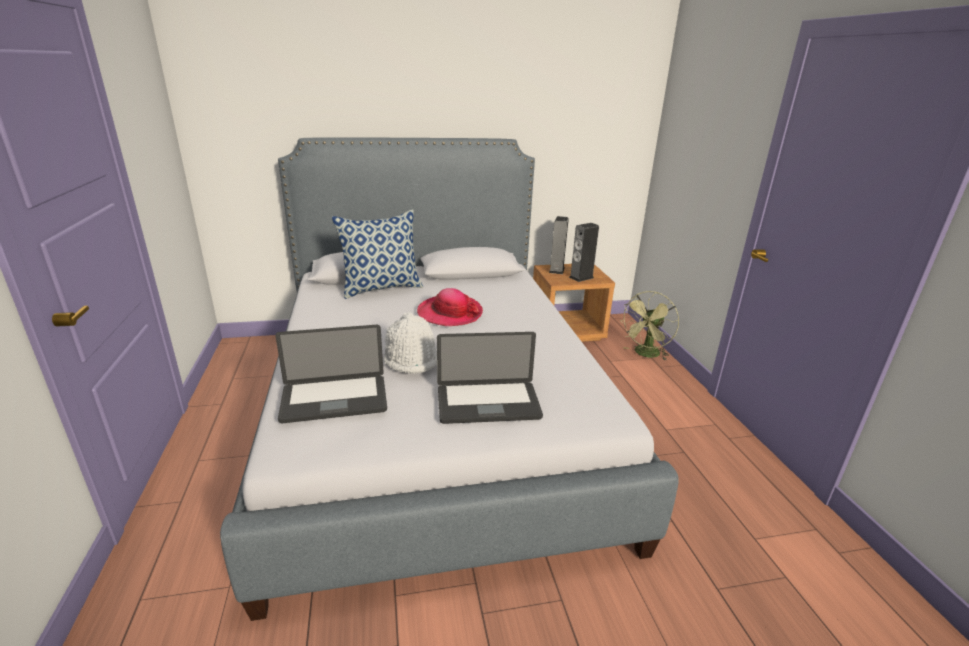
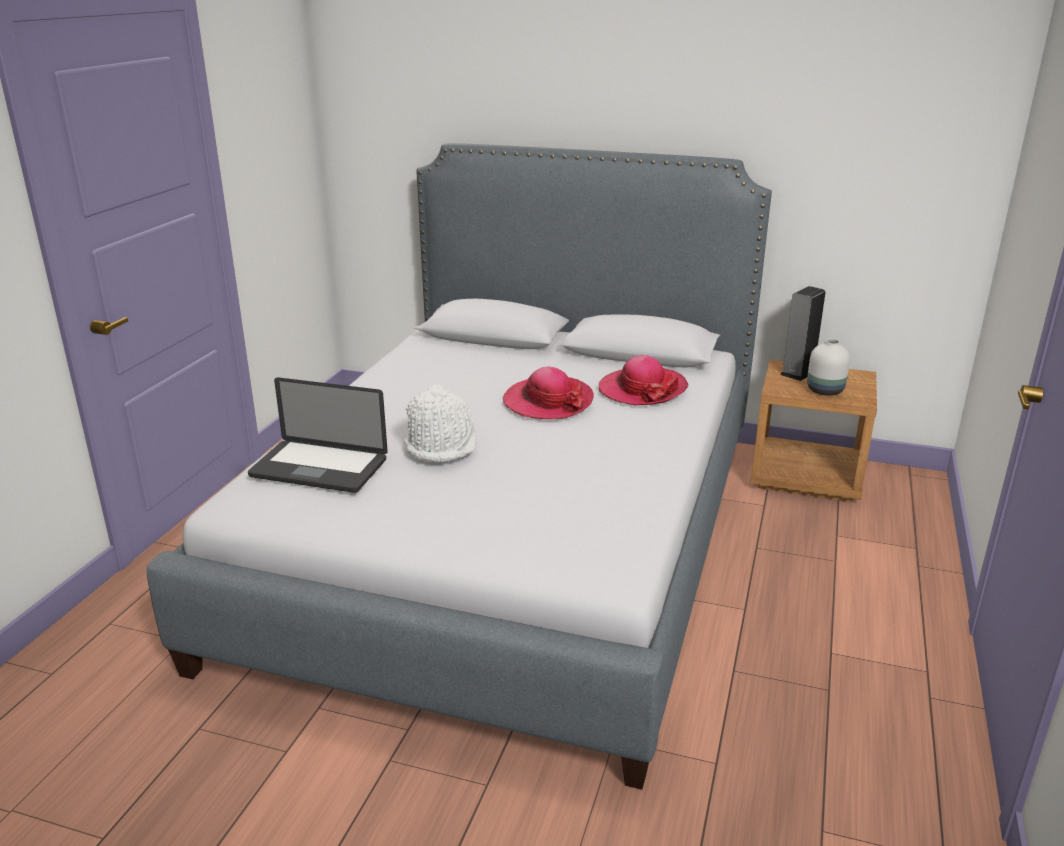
camera: 30 degrees right, 0 degrees up
pillow [332,209,423,299] -> none
laptop [437,332,543,424] -> none
speaker [569,223,599,282] -> white vase [807,339,850,396]
green fan [622,291,679,361] -> none
none -> hat [599,355,688,405]

